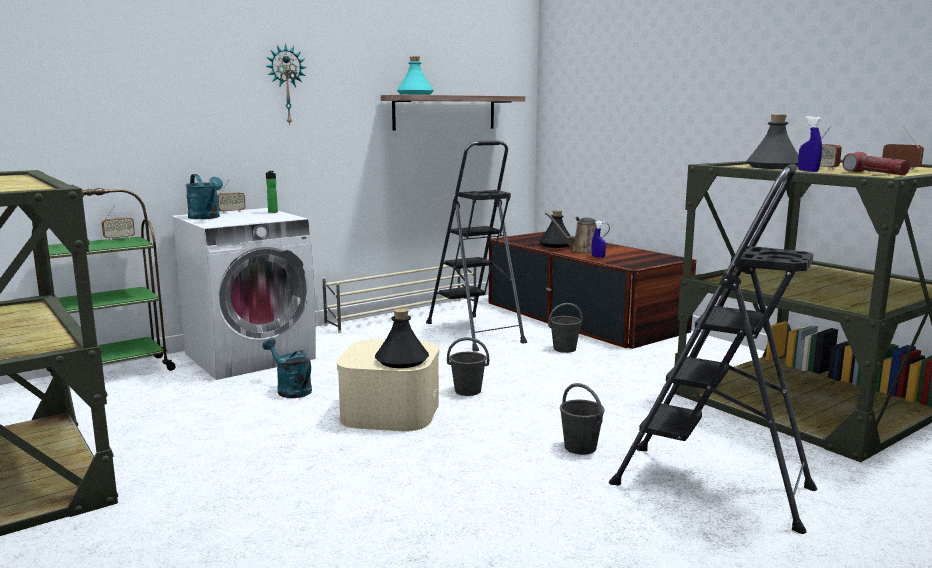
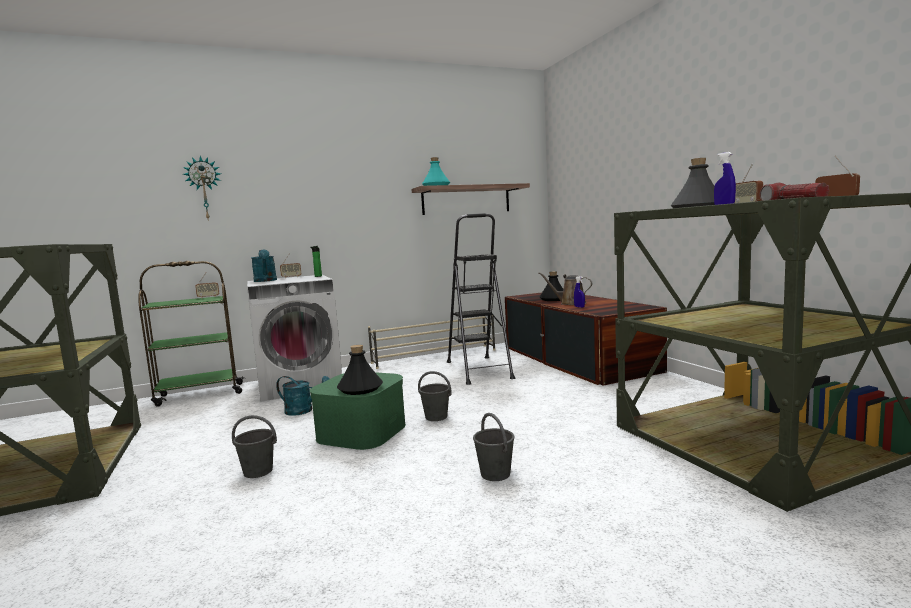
camera: 15 degrees right, 5 degrees down
turquoise watering can [263,338,312,398] -> turquoise watering can turned 135 degrees clockwise [276,376,329,416]
wall clock [266,44,307,126] -> wall clock moved to [183,156,221,219]
beige storage box [336,339,440,431] -> green storage box [310,372,406,450]
grey bucket [548,303,583,353] -> grey bucket moved to [232,415,277,478]
step ladder [609,164,817,534] -> none

